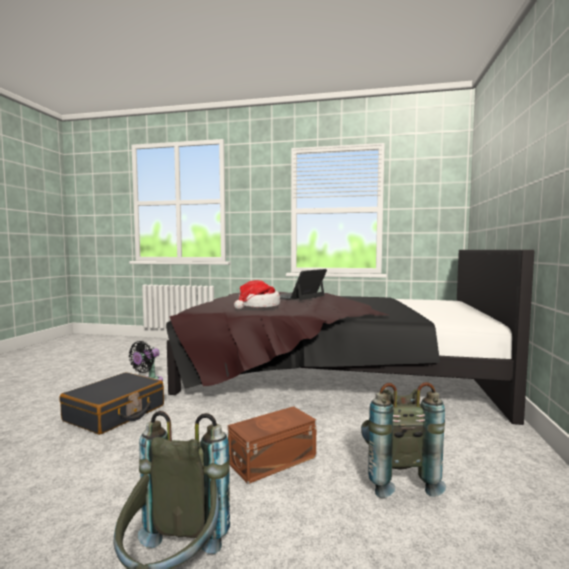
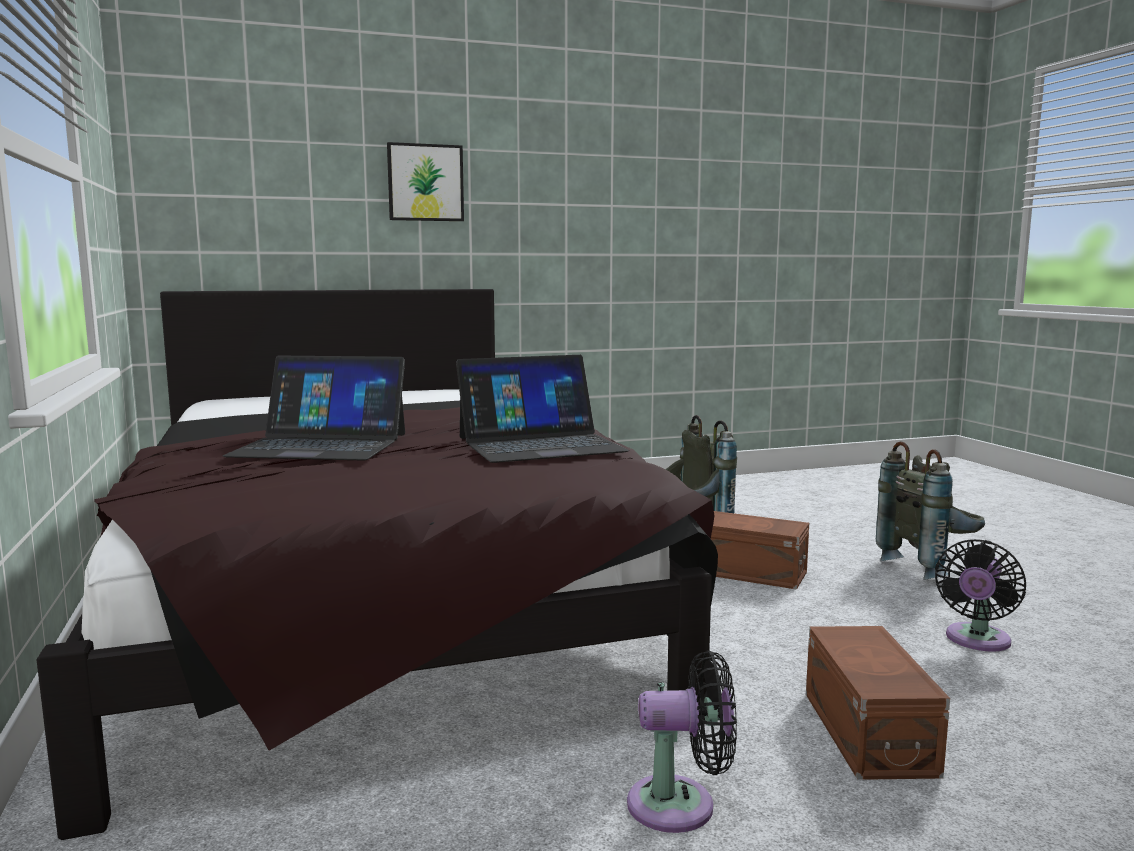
camera: 120 degrees left, 5 degrees up
black suitcase [60,372,164,435] -> brown storage box [806,626,950,780]
hat [234,280,280,310] -> laptop [456,355,629,463]
none -> picture [387,142,464,221]
none -> black fan [935,539,1026,652]

